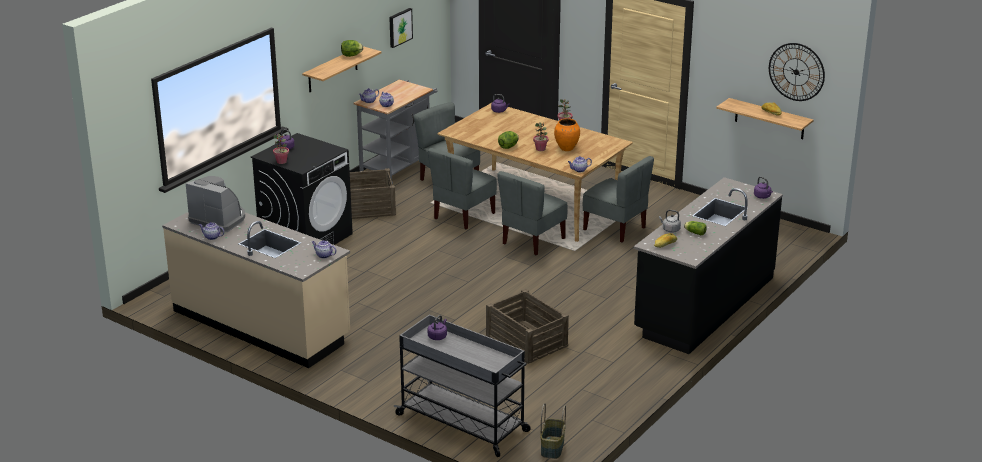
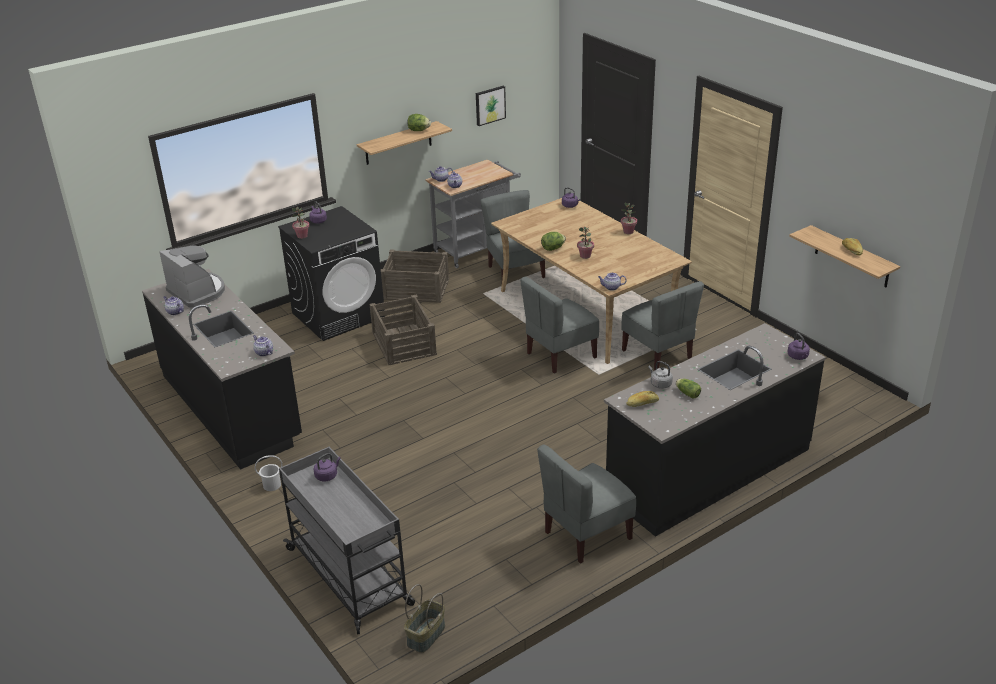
camera: 20 degrees right, 5 degrees up
beige counter [162,212,350,368] -> black counter [142,269,302,470]
grey chair [428,148,497,229] -> grey chair moved to [537,445,636,564]
crate [486,289,569,364] -> crate moved to [370,294,437,365]
orange vase [554,118,580,151] -> none
wall clock [769,43,825,101] -> none
none -> white bucket [255,455,283,491]

